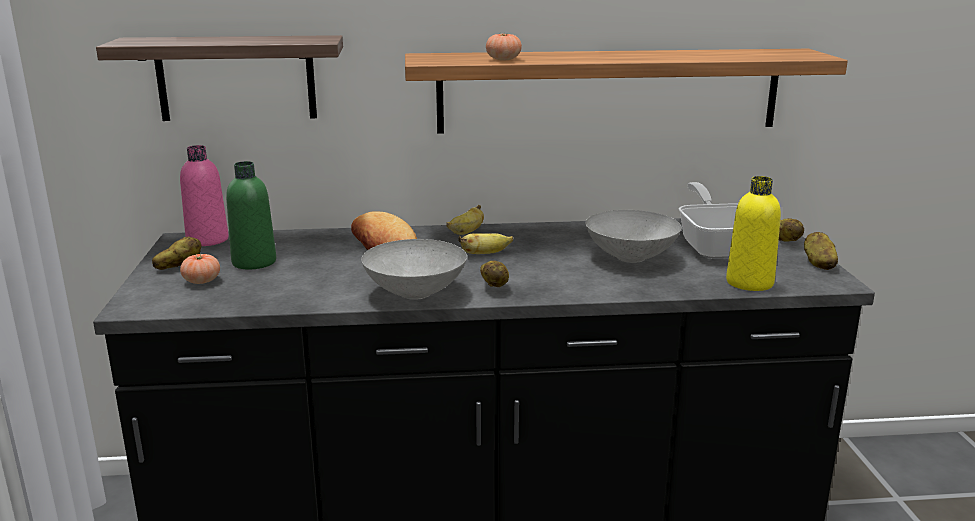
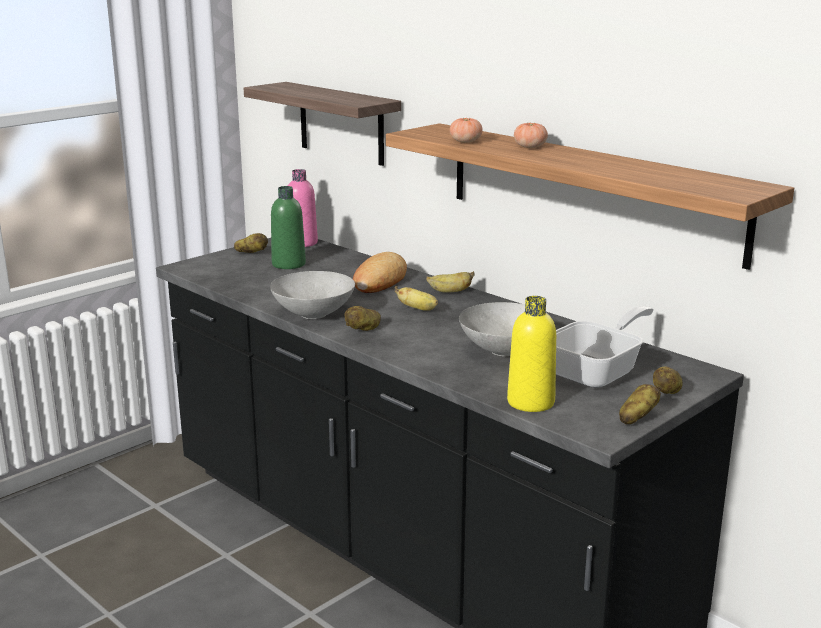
camera: 50 degrees right, 0 degrees up
tomato [180,254,220,284] -> tomato moved to [514,122,548,148]

